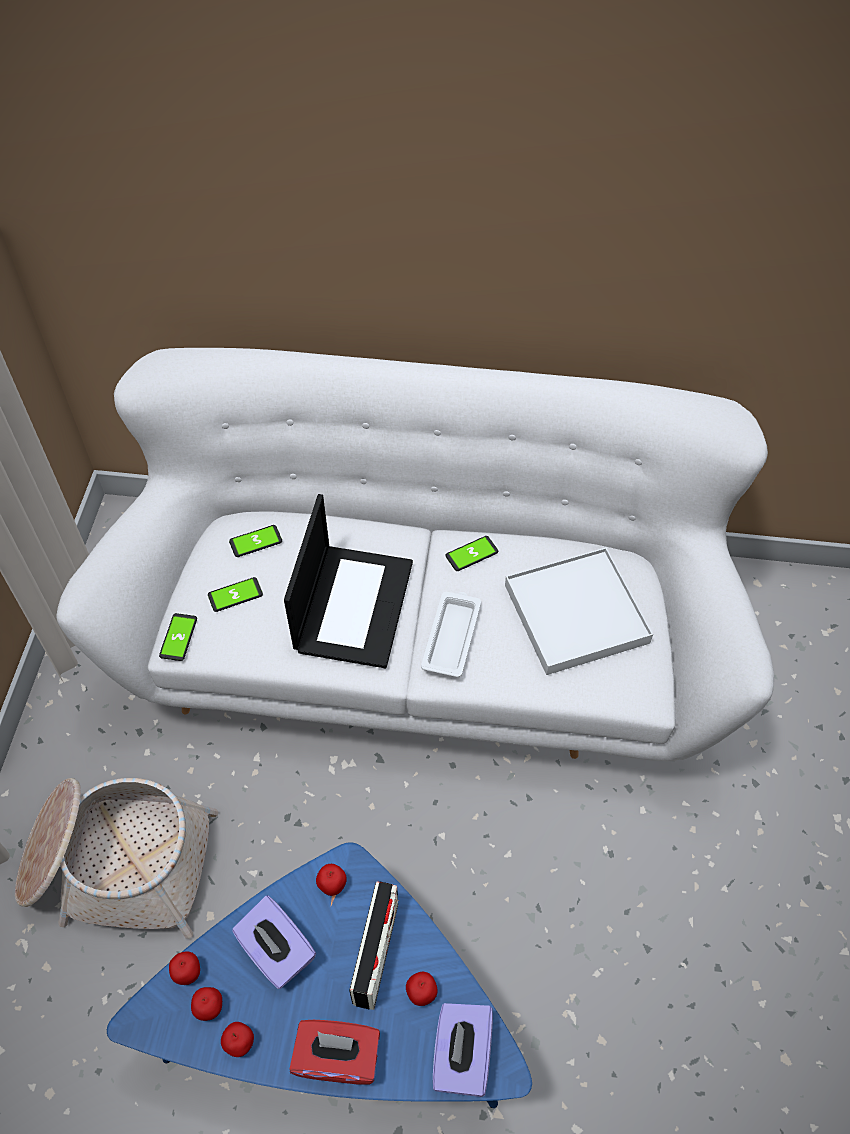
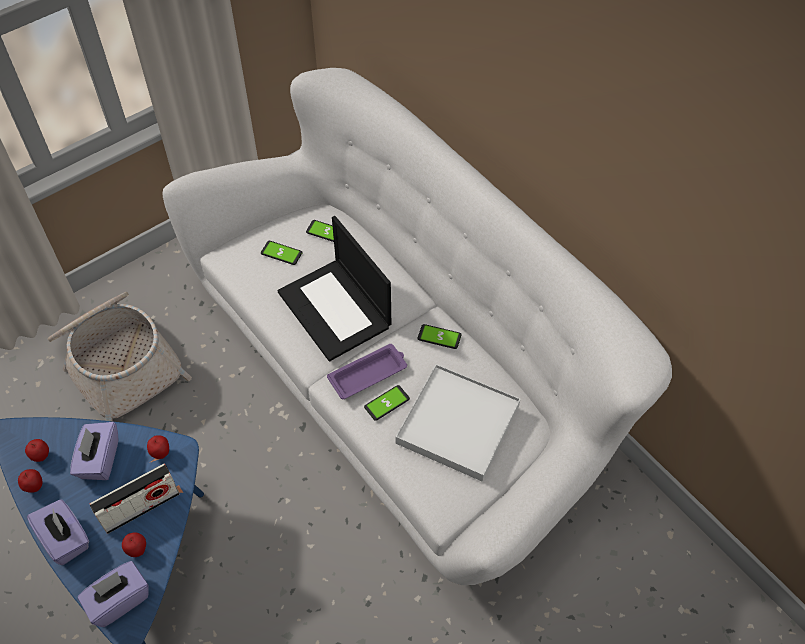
camera: 45 degrees right, 0 degrees up
phone [159,613,197,661] -> phone moved to [364,385,410,421]
apple [169,952,200,985] -> none
laptop [284,494,413,668] -> laptop turned 90 degrees clockwise [277,216,391,362]
red tissue box [289,1020,380,1085] -> purple tissue box [27,499,89,565]
white tray [421,592,481,677] -> purple tray [327,344,407,399]

